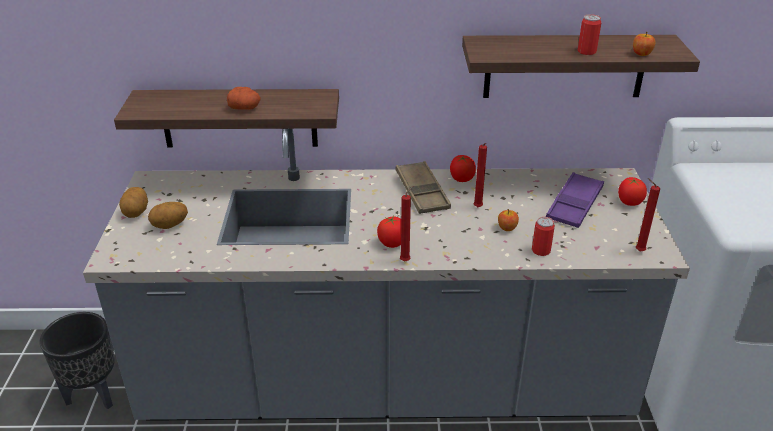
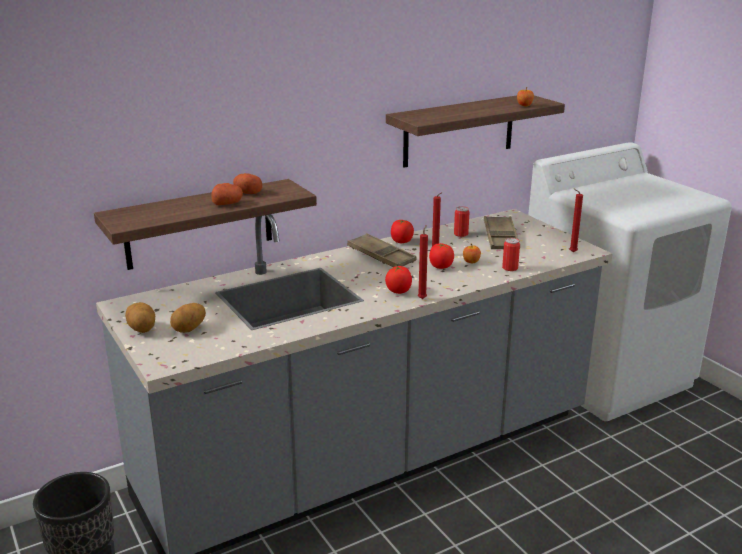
camera: 30 degrees left, 10 degrees down
purple tray [546,172,604,228] -> brown tray [484,216,519,249]
can [578,14,602,55] -> can moved to [454,206,469,237]
tomato [618,177,647,206] -> tomato moved to [429,243,454,269]
none -> potato [233,173,262,194]

